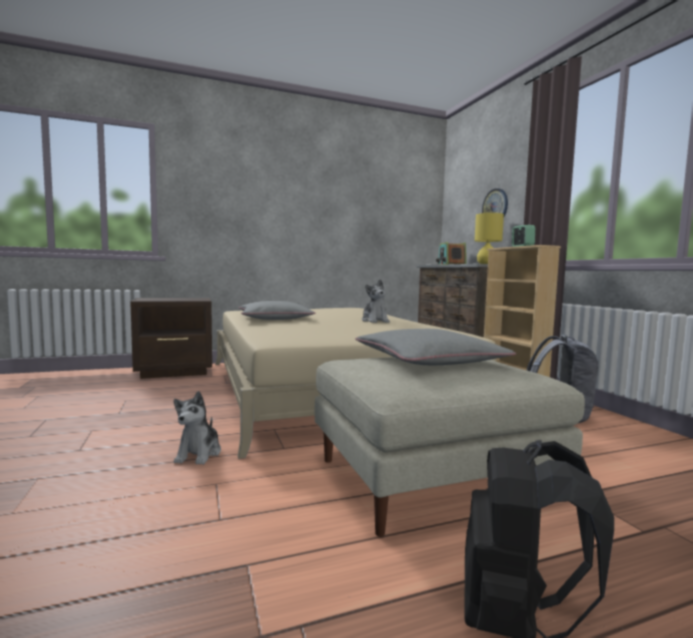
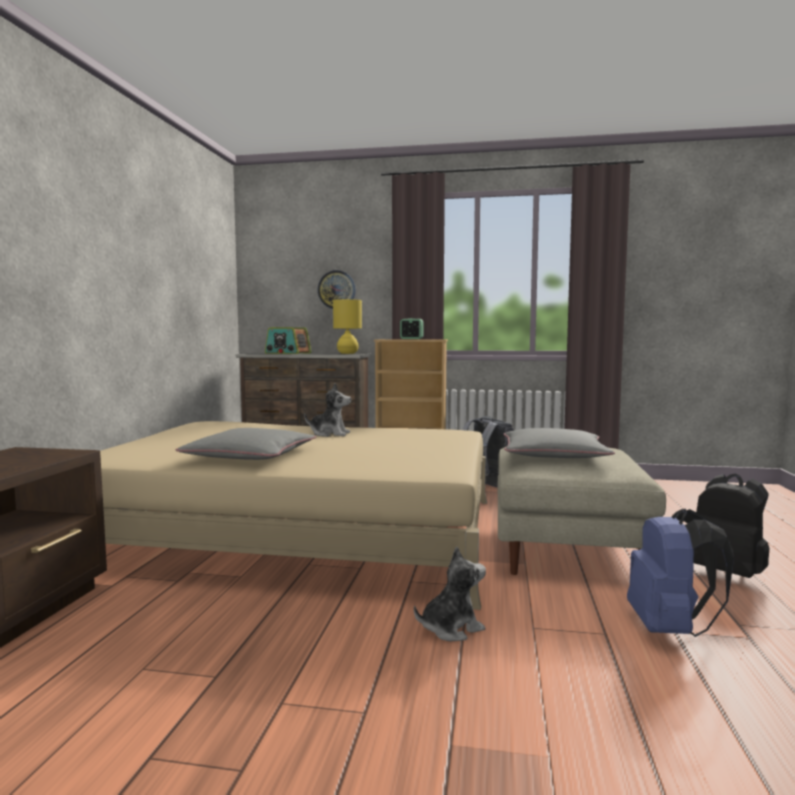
camera: 60 degrees left, 0 degrees up
plush toy [174,391,221,465] -> plush toy turned 60 degrees counterclockwise [414,546,486,641]
none -> blue backpack [627,509,734,637]

